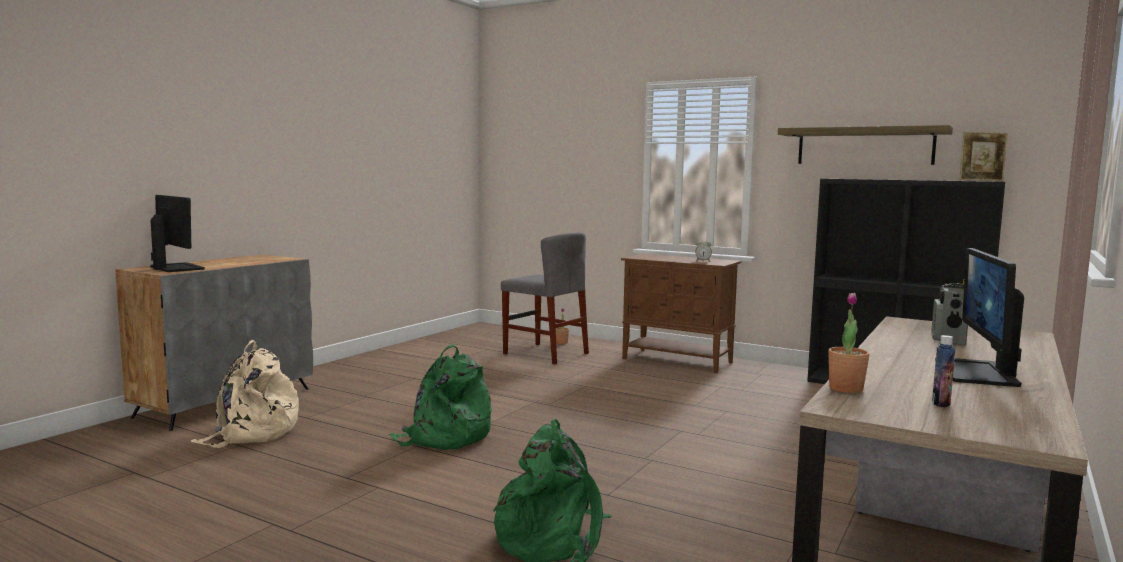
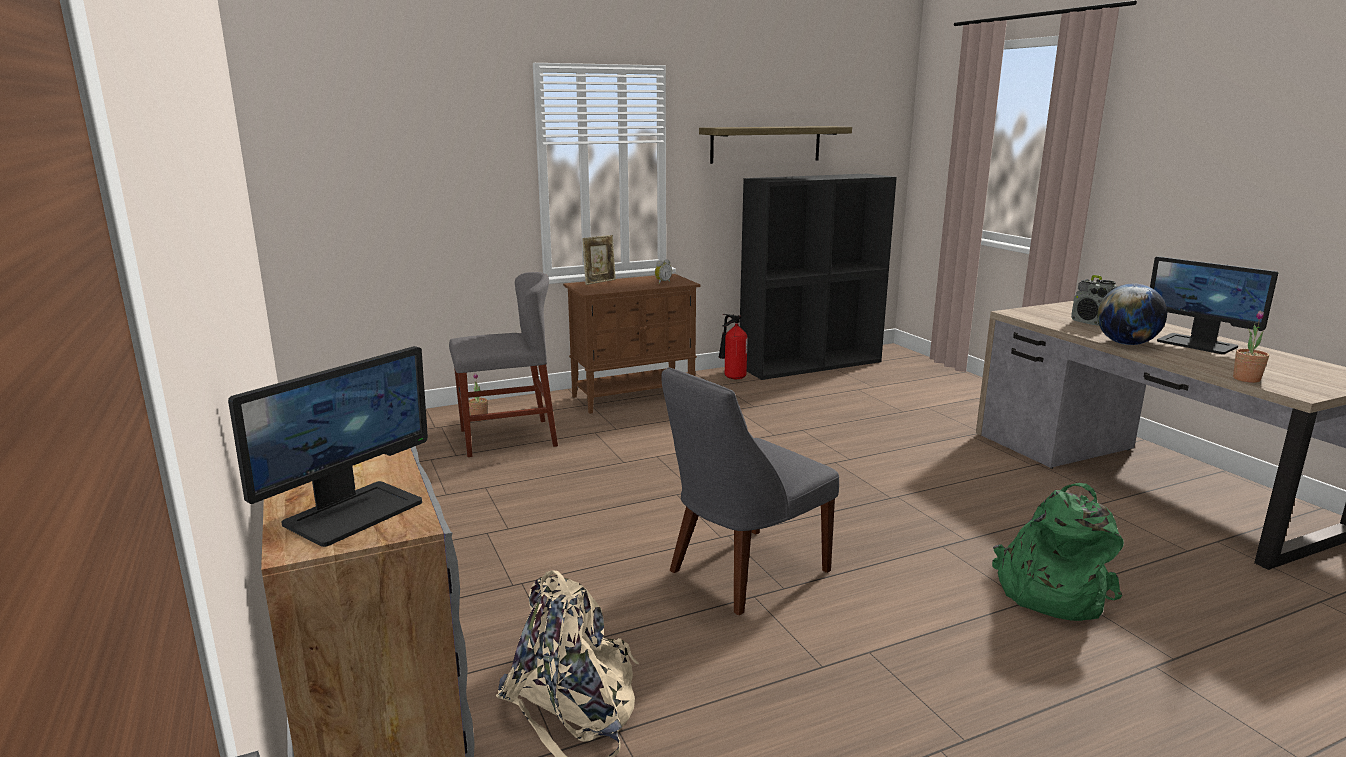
camera: 55 degrees left, 10 degrees up
monitor [150,195,205,272] -> monitor turned 135 degrees clockwise [228,346,428,547]
green backpack [389,344,492,450] -> grey chair [661,368,839,615]
bottle [932,335,955,407] -> none
picture frame [959,132,1008,181] -> picture frame moved to [582,235,616,285]
none -> fire extinguisher [718,314,748,379]
none -> globe [1097,284,1167,345]

